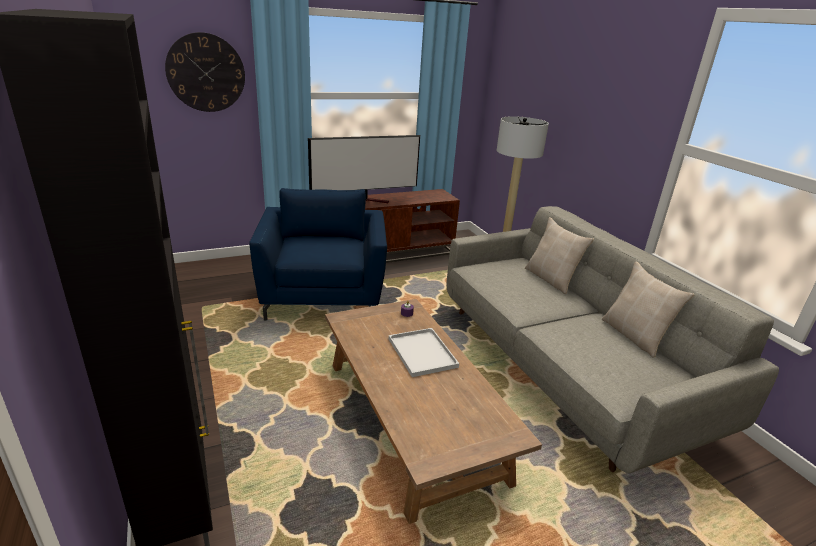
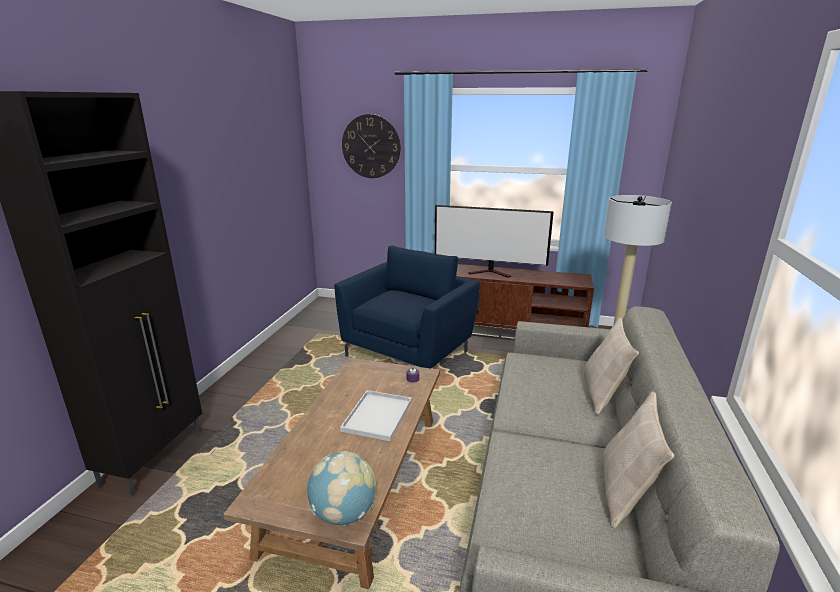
camera: 40 degrees right, 5 degrees down
none -> globe [307,451,377,526]

